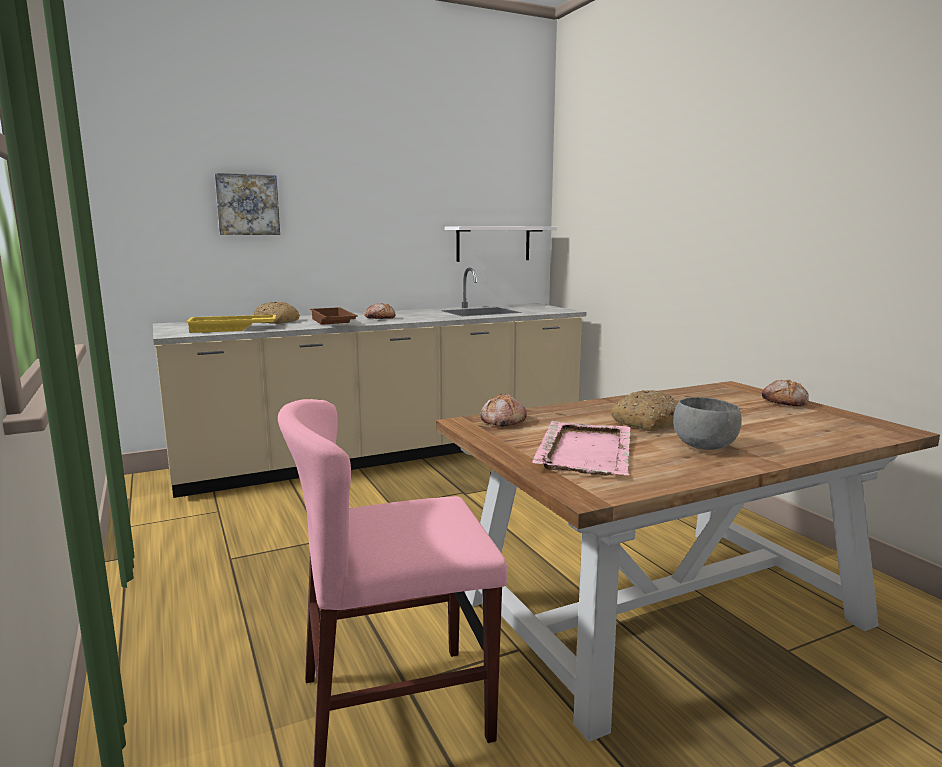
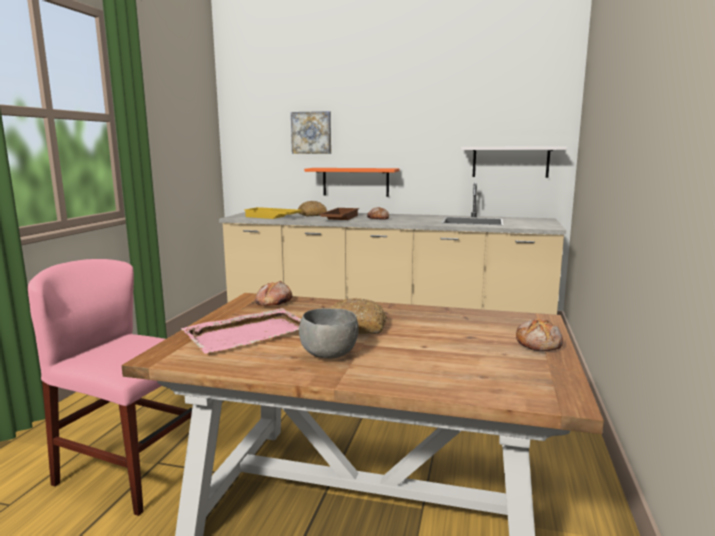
camera: 40 degrees right, 0 degrees up
none -> orange shelf [304,168,400,197]

